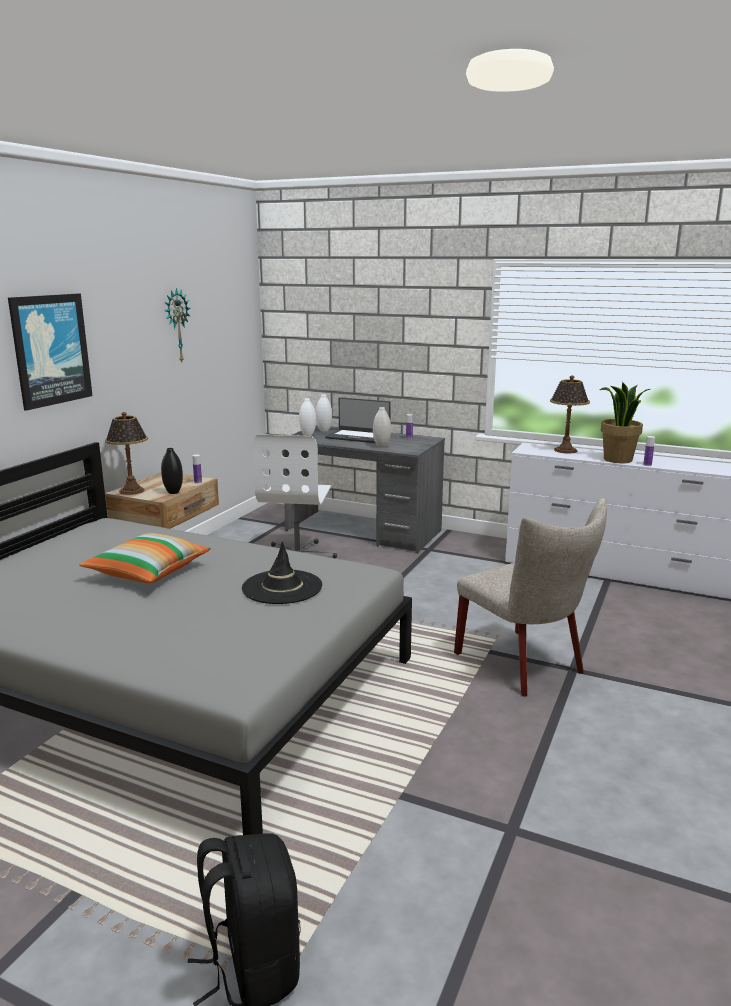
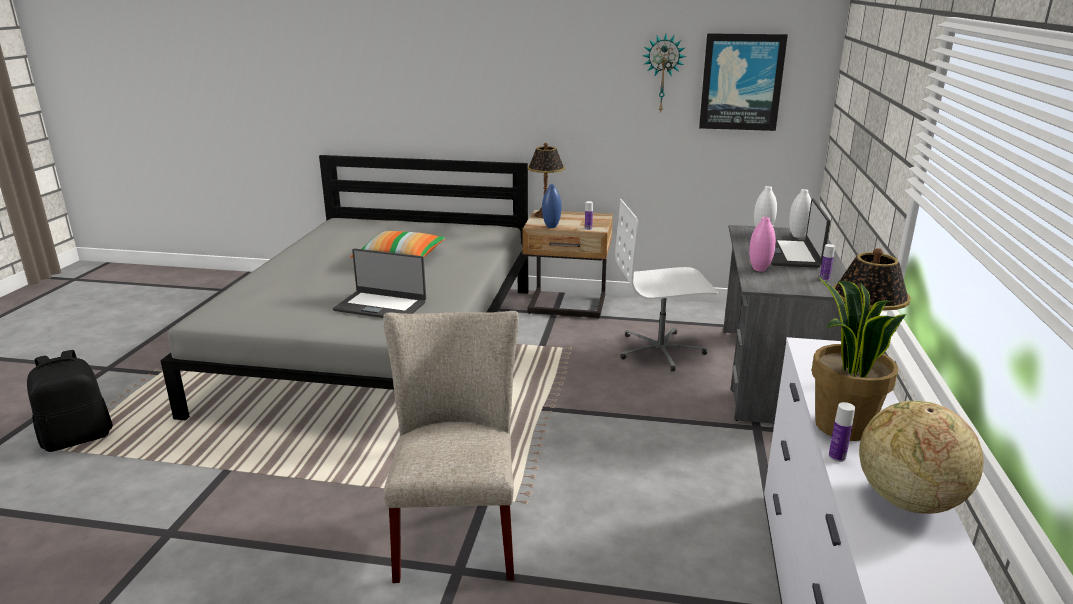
camera: 75 degrees right, 5 degrees up
picture [8,293,93,411] -> picture moved to [699,33,788,131]
black vase [161,448,183,494] -> blue vase [542,184,561,228]
black hat [242,541,322,604] -> laptop [333,248,426,318]
white vase [373,407,391,448] -> pink vase [749,217,776,272]
beige chair [454,498,607,696] -> beige chair turned 135 degrees clockwise [383,311,519,583]
none -> globe [859,401,983,514]

